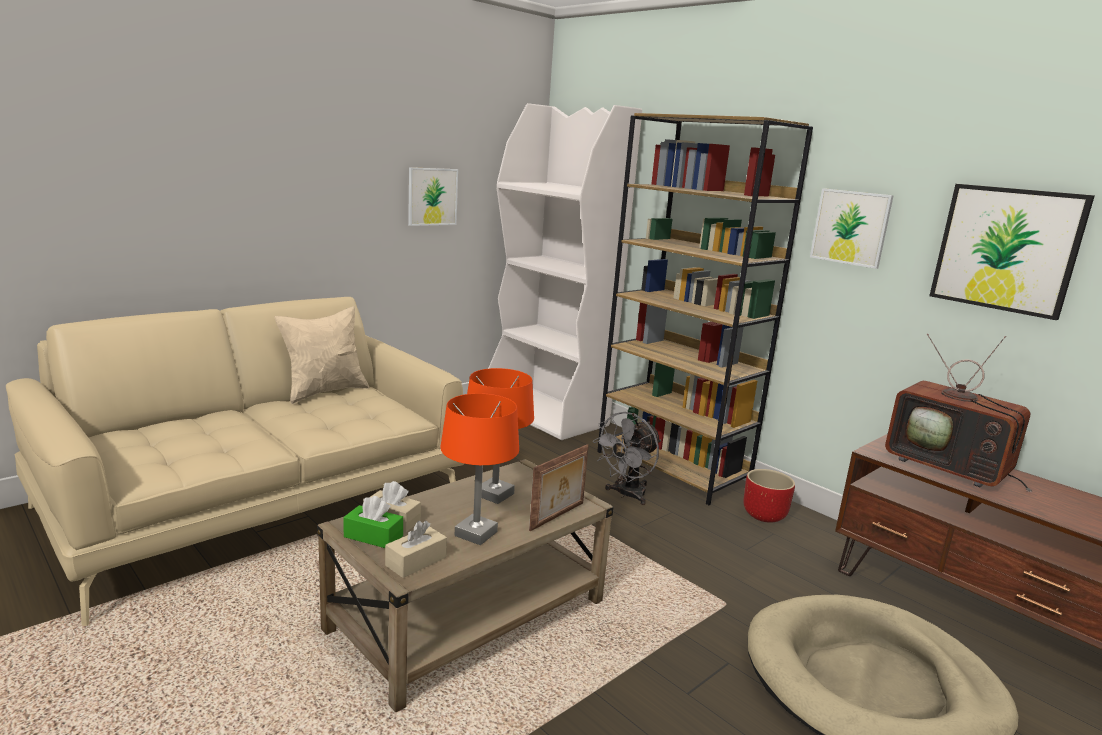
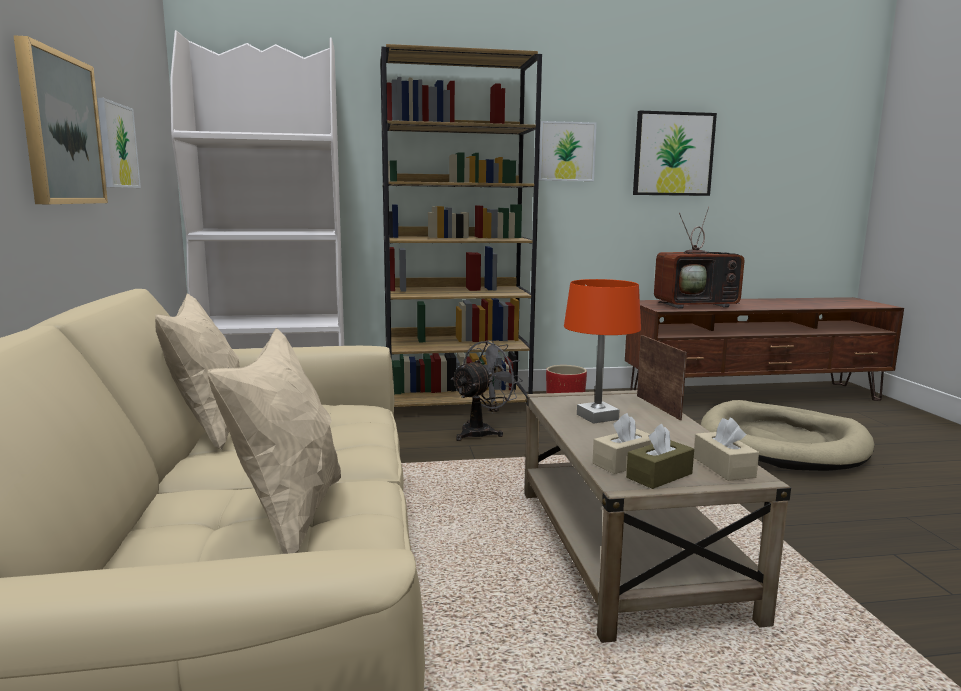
camera: 55 degrees left, 5 degrees down
green tissue box [343,496,403,548] -> brown tissue box [626,424,694,489]
orange table lamp [440,393,519,545] -> none
grey fan [593,412,661,505] -> grey fan turned 120 degrees counterclockwise [451,340,523,441]
none -> picture [13,35,108,204]
none -> beige pillow [208,328,341,554]

